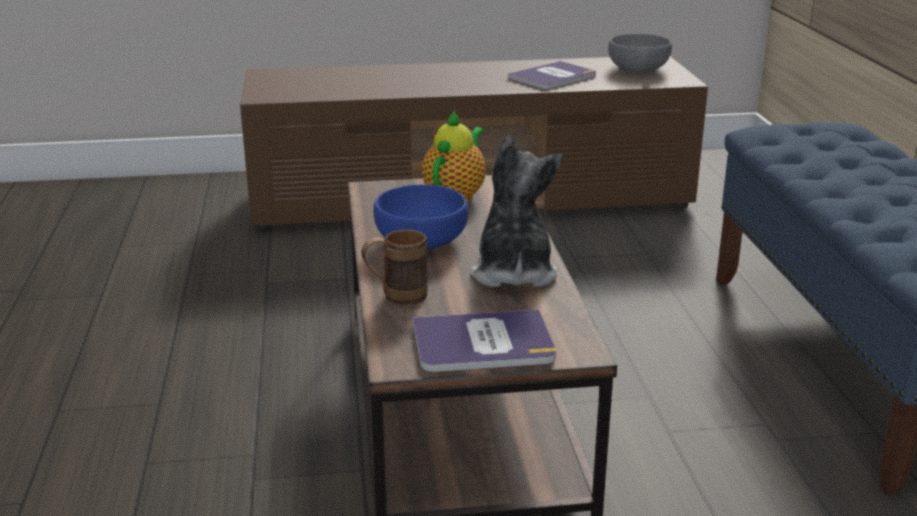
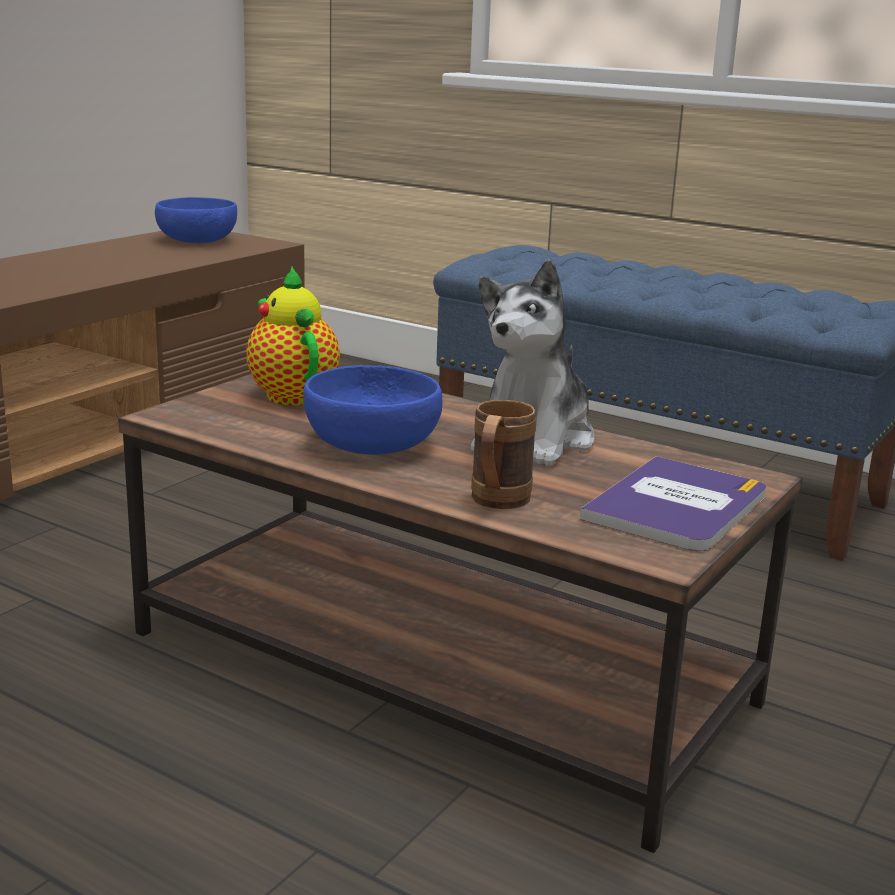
camera: 50 degrees left, 5 degrees down
plush toy [470,136,562,287] -> plush toy turned 105 degrees counterclockwise [471,259,594,466]
book [508,61,596,89] -> none
grey bowl [608,34,672,72] -> blue bowl [155,197,237,243]

